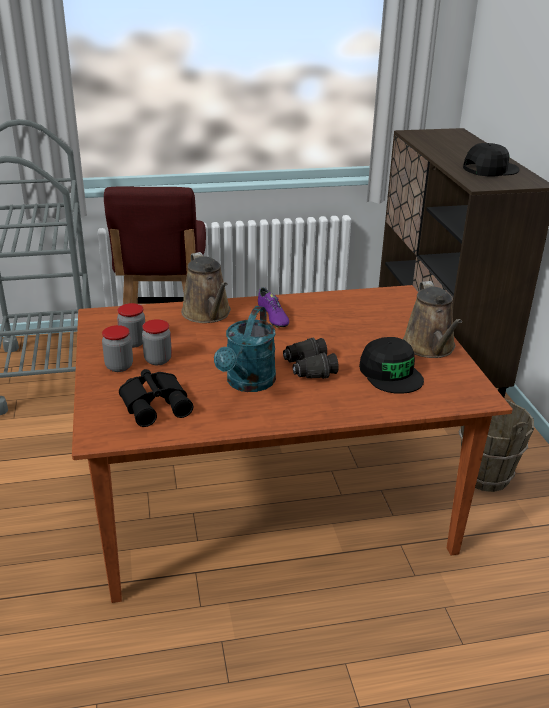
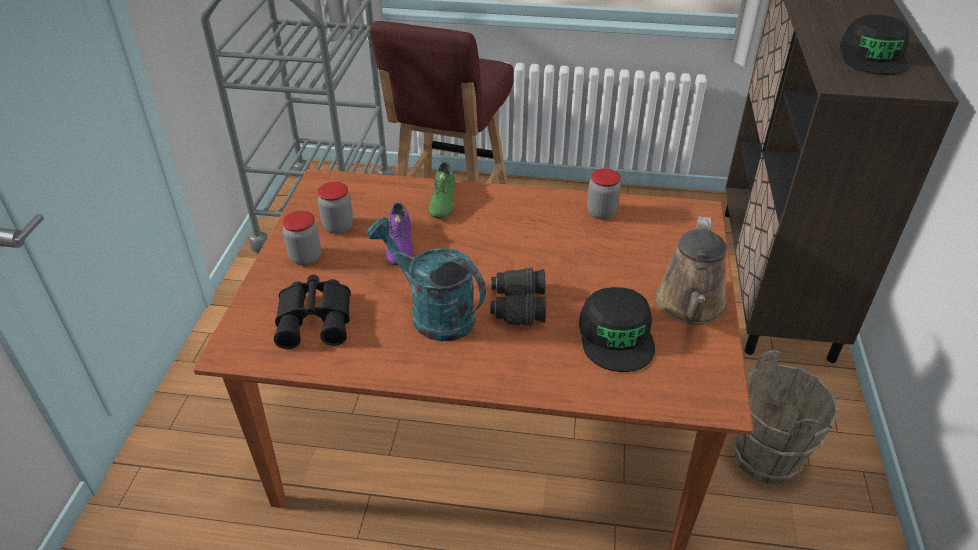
camera: 20 degrees right, 10 degrees up
jar [142,319,172,365] -> jar moved to [587,168,621,220]
brown watering can [181,252,231,323] -> green shoe [429,161,455,218]
turquoise watering can [214,306,276,392] -> turquoise watering can turned 90 degrees clockwise [367,217,486,342]
purple shoe [258,287,289,328] -> purple shoe moved to [386,202,413,265]
black cap [463,143,520,176] -> black cap turned 105 degrees clockwise [840,15,909,75]

